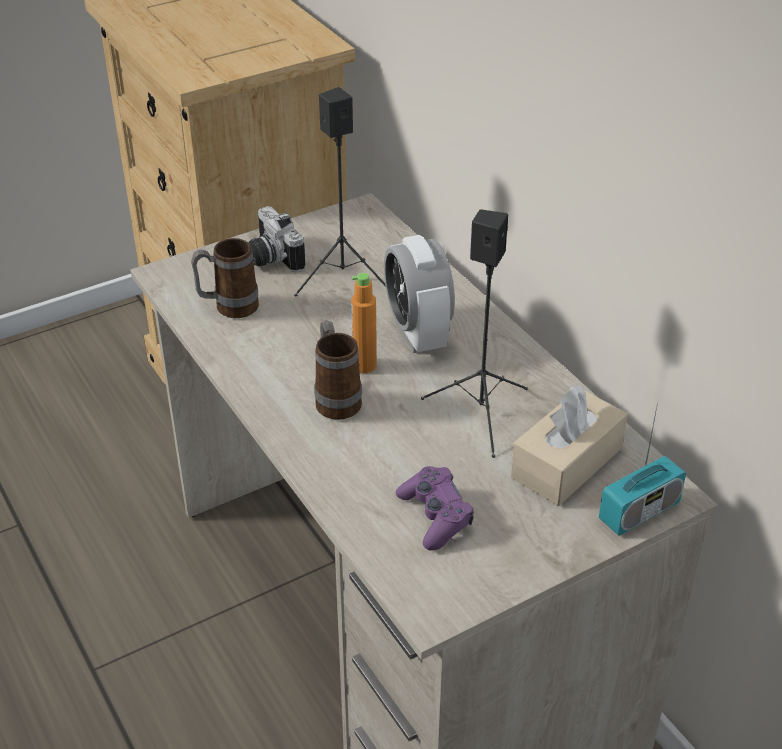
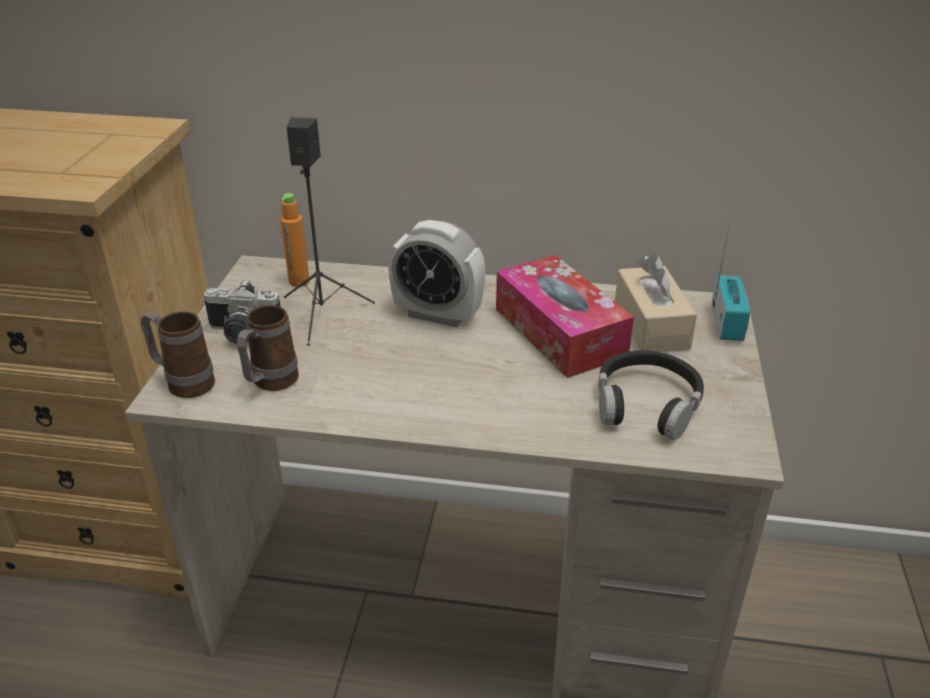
camera: 50 degrees left, 5 degrees down
mug [314,320,362,420] -> mug moved to [141,311,215,398]
orange bottle [351,273,377,373] -> orange bottle moved to [280,193,309,287]
purple game controller [396,466,474,550] -> black headphones [598,350,704,440]
black speaker [421,209,528,458] -> tissue box [496,255,634,378]

